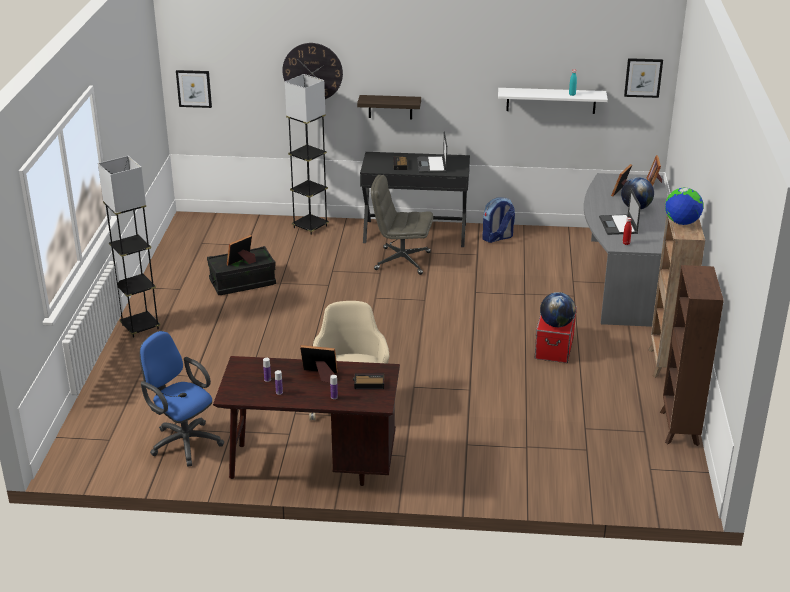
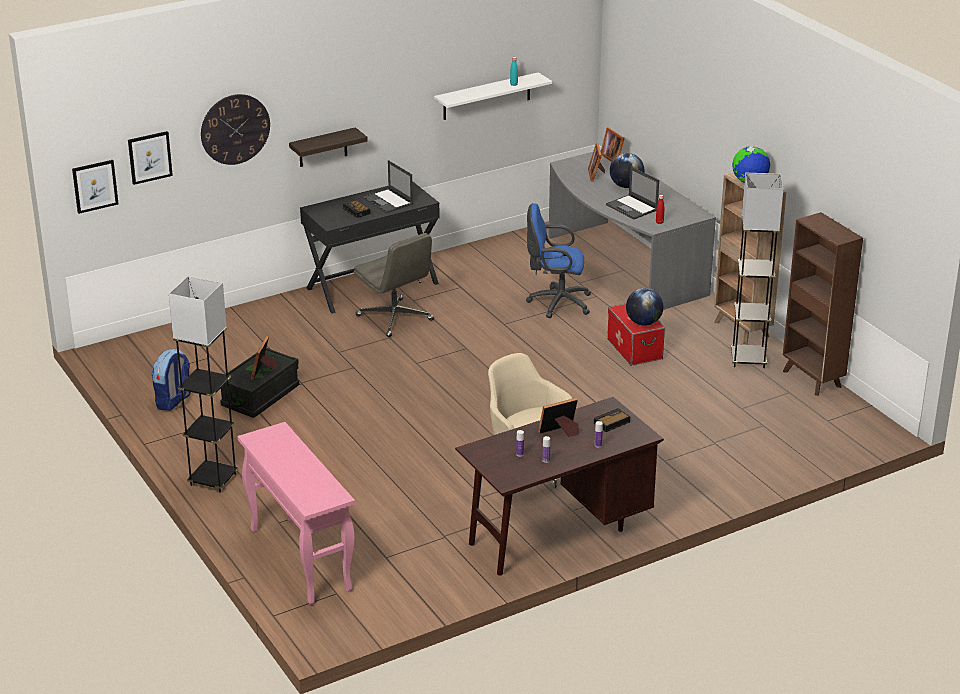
camera: 35 degrees left, 0 degrees up
blue office chair [140,331,224,467] -> blue office chair moved to [526,203,591,318]
grey floor lamp [285,74,329,235] -> grey floor lamp moved to [731,173,783,368]
grey office chair [371,175,433,275] -> grey office chair turned 105 degrees counterclockwise [354,233,434,337]
backpack [482,197,515,243] -> backpack moved to [151,349,191,411]
picture [624,58,663,98] -> picture moved to [128,131,173,185]
none -> pink console table [238,422,355,605]

